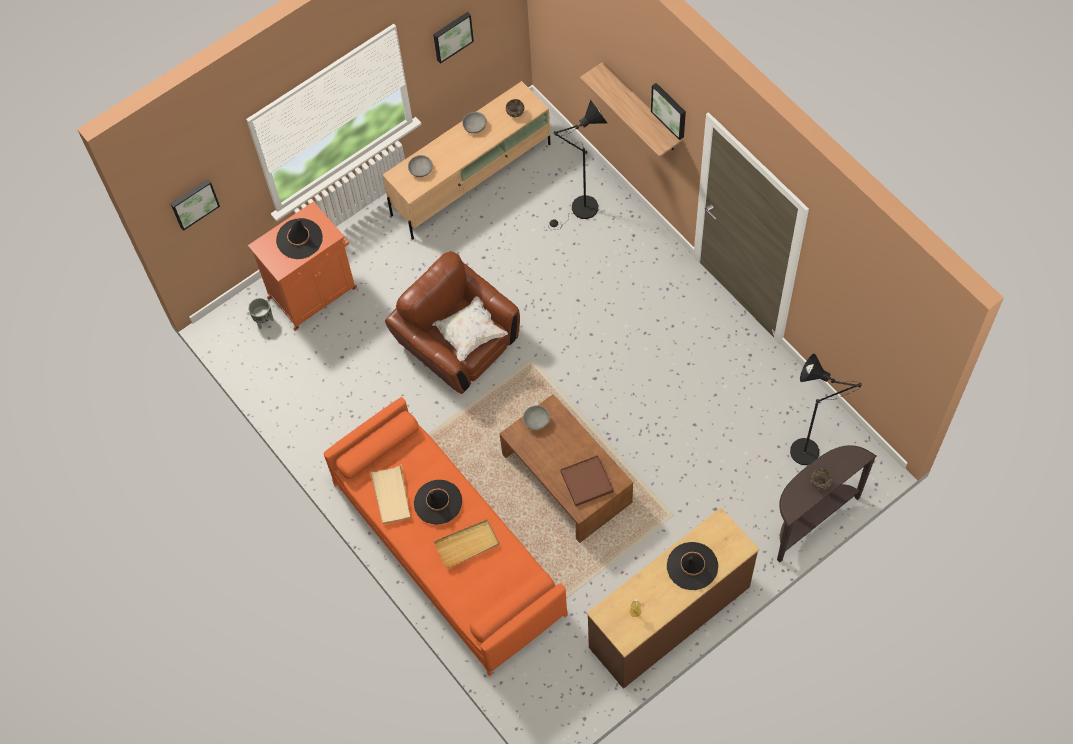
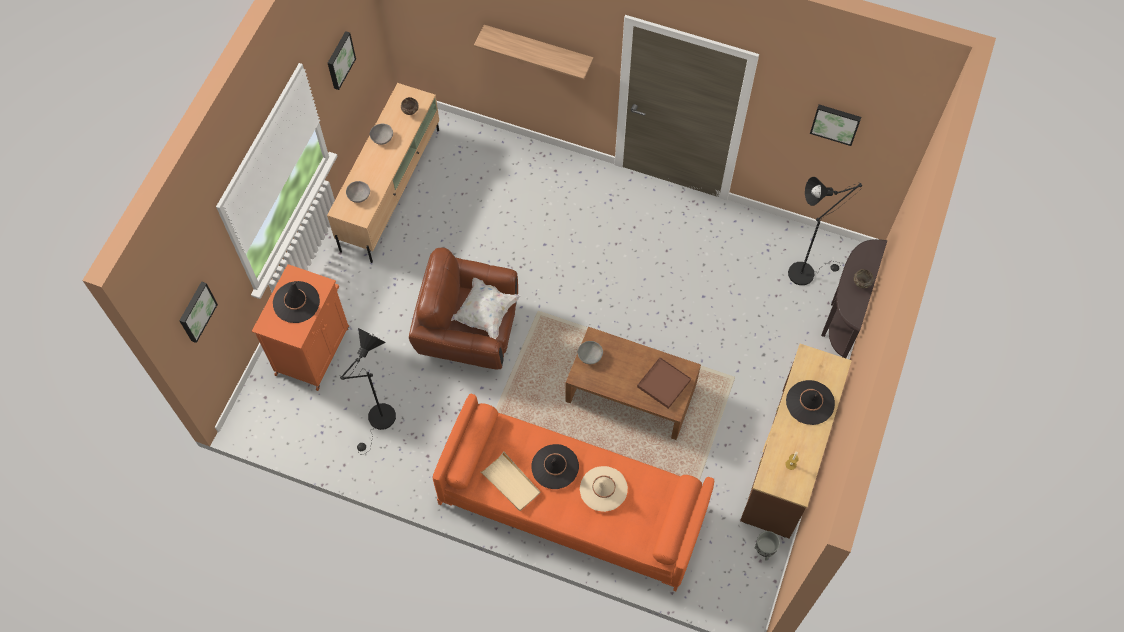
camera: 35 degrees left, 0 degrees up
grey planter [248,298,274,329] -> grey planter moved to [754,531,780,561]
beige tray [433,519,500,569] -> beige hat [580,466,628,512]
black floor lamp [549,100,607,229] -> black floor lamp moved to [339,328,396,454]
picture [651,83,686,140] -> picture moved to [810,105,861,146]

